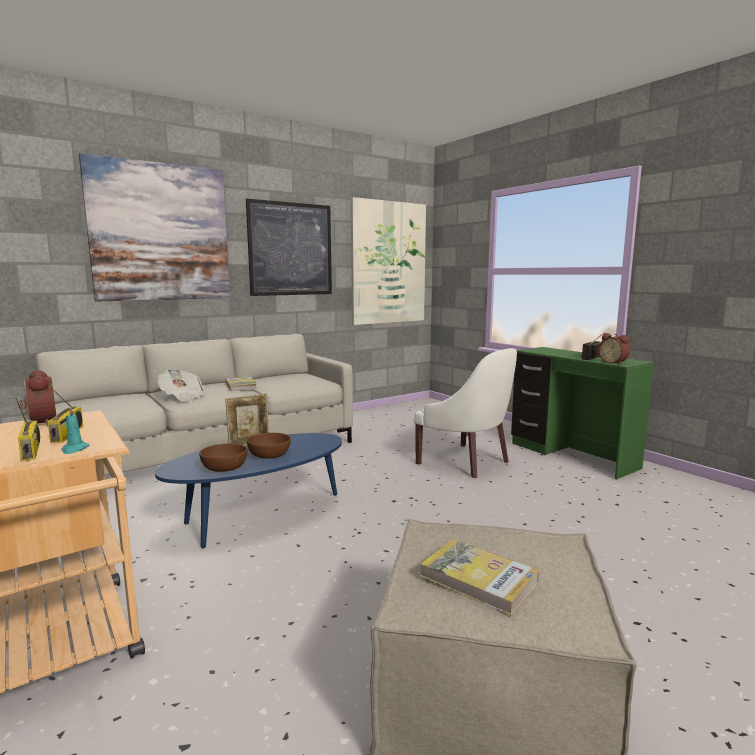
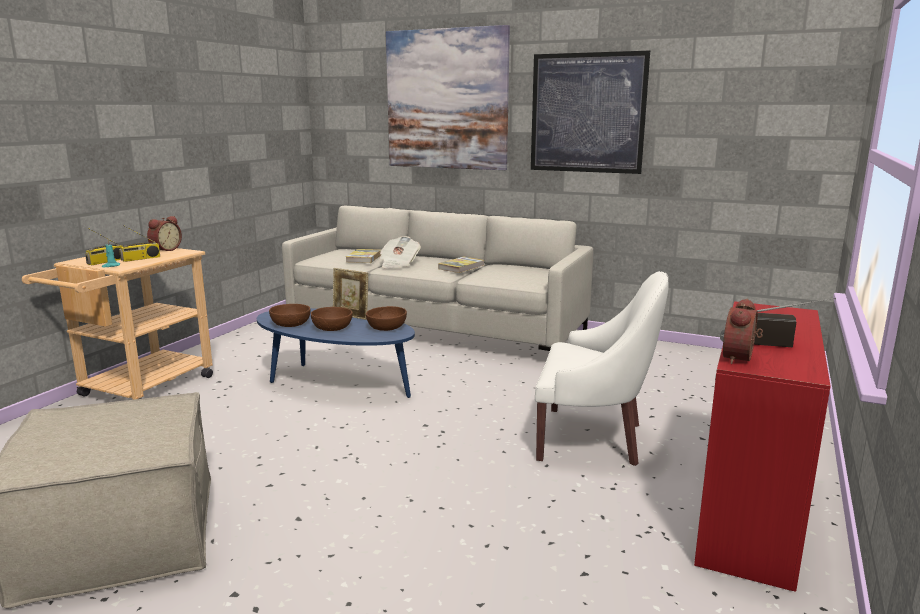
camera: 60 degrees right, 5 degrees up
picture [351,197,426,325] -> none
white armchair [414,348,517,478] -> white armchair turned 90 degrees counterclockwise [535,271,668,466]
book [420,539,539,615] -> book moved to [346,249,381,263]
green desk [511,347,654,480] -> red desk [694,301,831,592]
none -> brown bowl [366,306,407,331]

